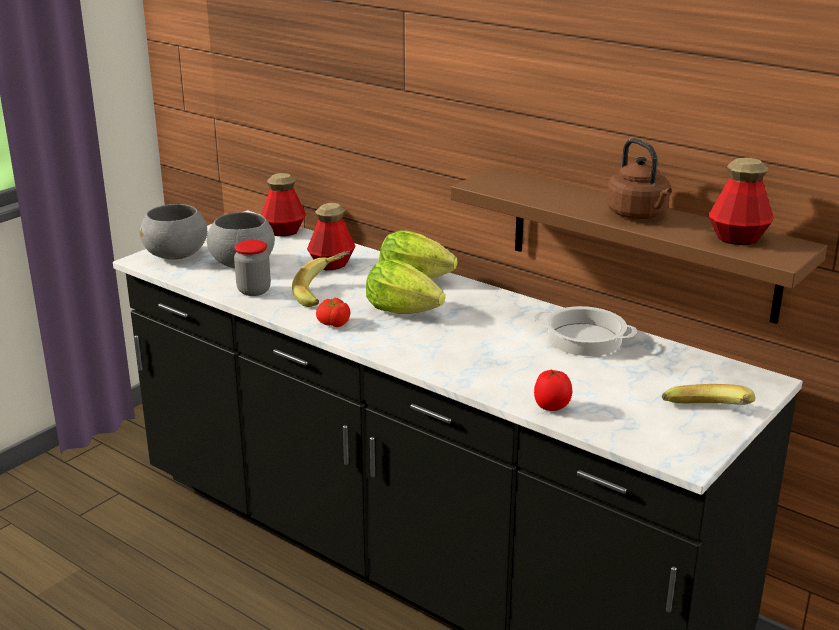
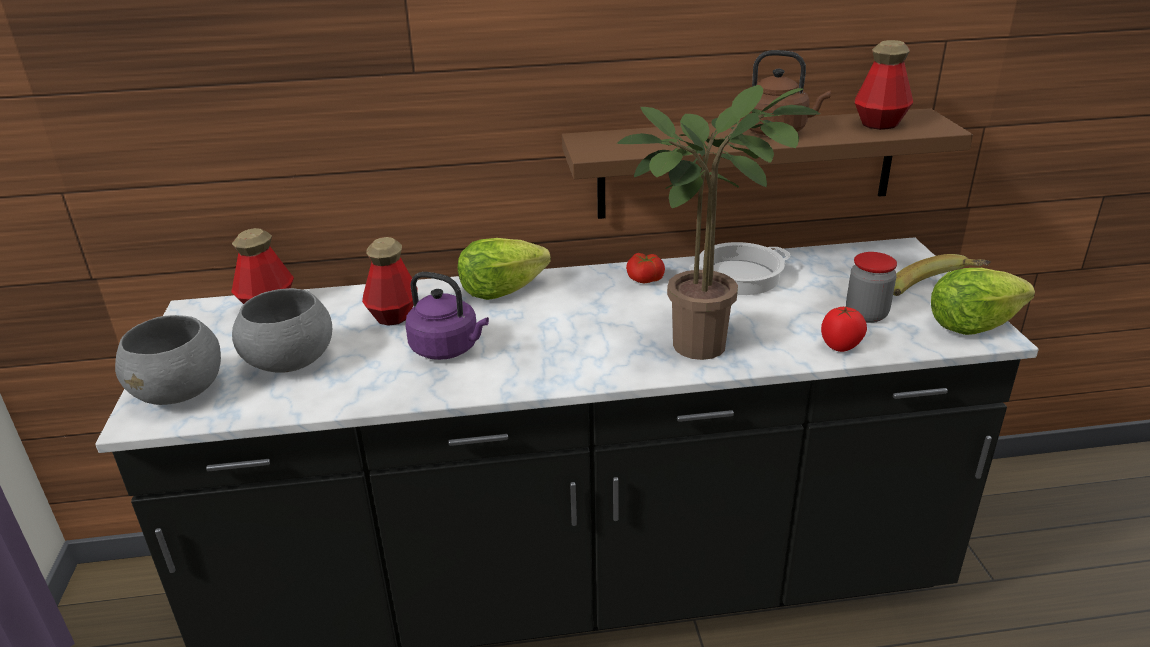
camera: 45 degrees left, 5 degrees up
jar [234,240,271,296] -> jar moved to [846,252,897,323]
banana [292,251,350,307] -> purple kettle [405,272,489,360]
tomato [316,298,350,327] -> tomato moved to [626,253,665,283]
lettuce [366,259,445,314] -> lettuce moved to [931,268,1035,335]
none -> potted plant [617,85,820,360]

